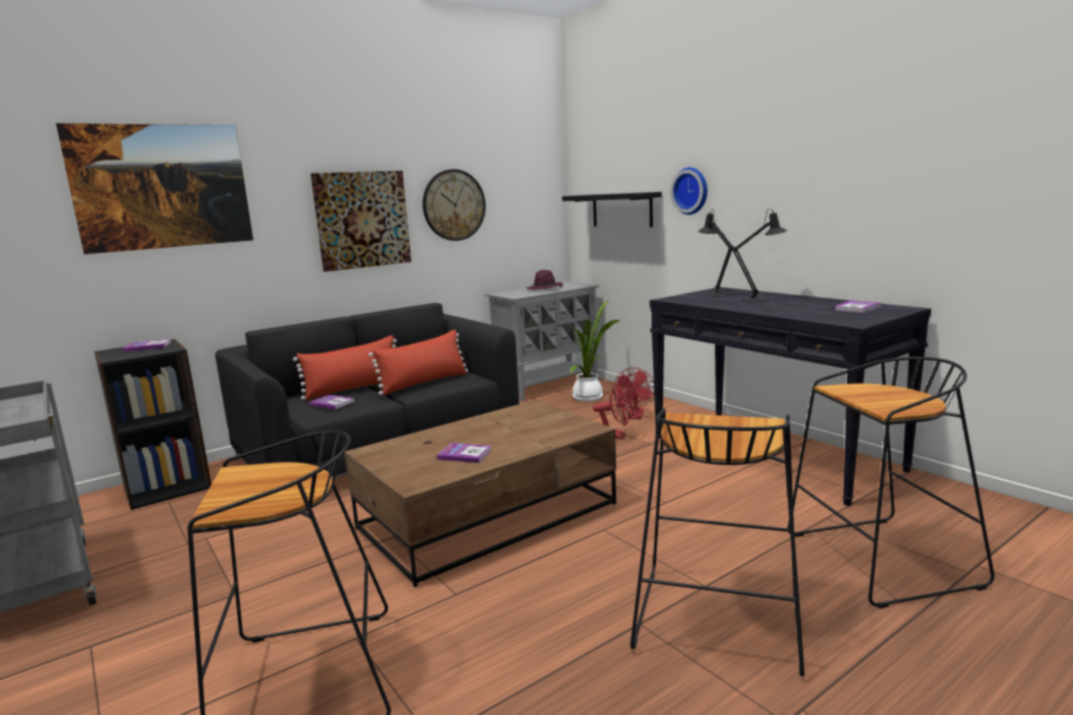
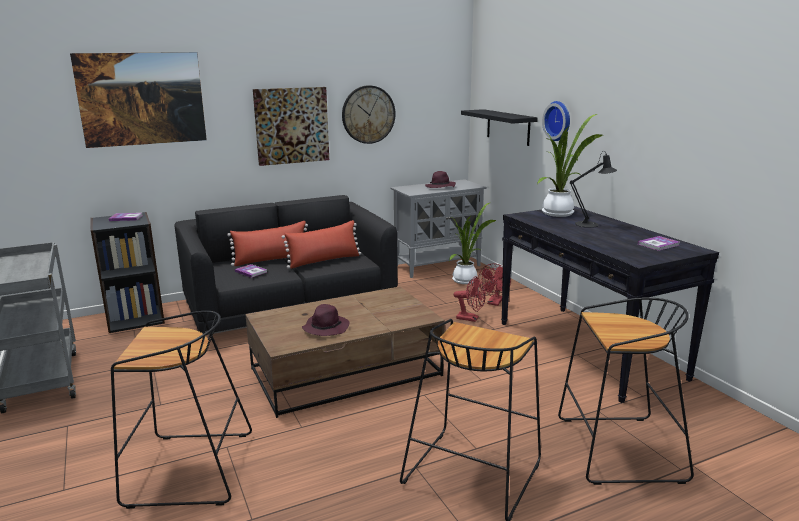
camera: 10 degrees right, 5 degrees up
book [437,443,492,463] -> purple hat [302,304,350,336]
black table lamp [698,209,734,296] -> potted plant [537,114,602,217]

